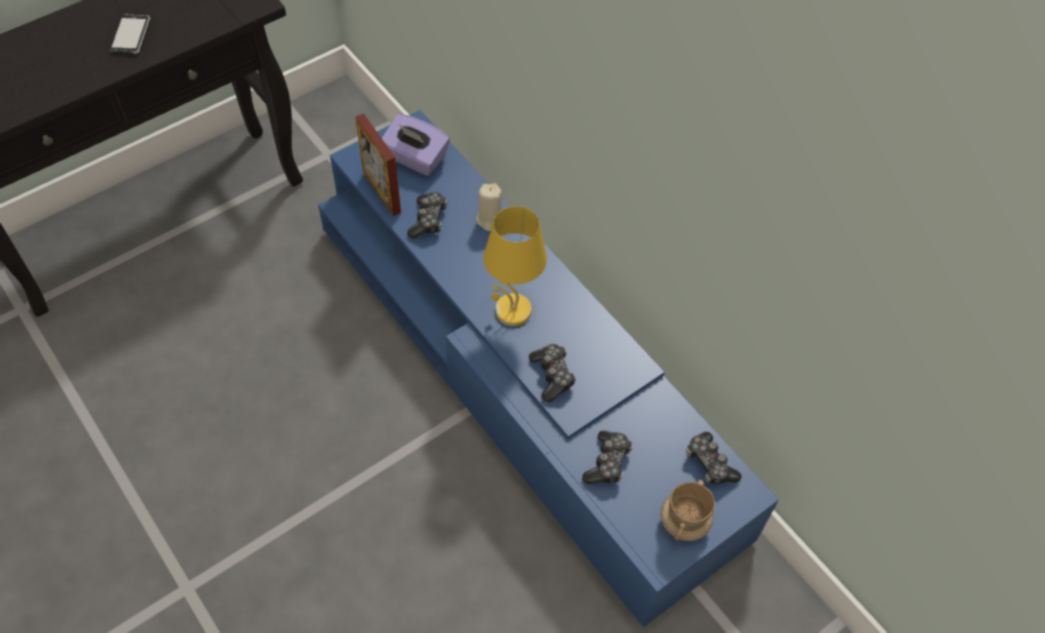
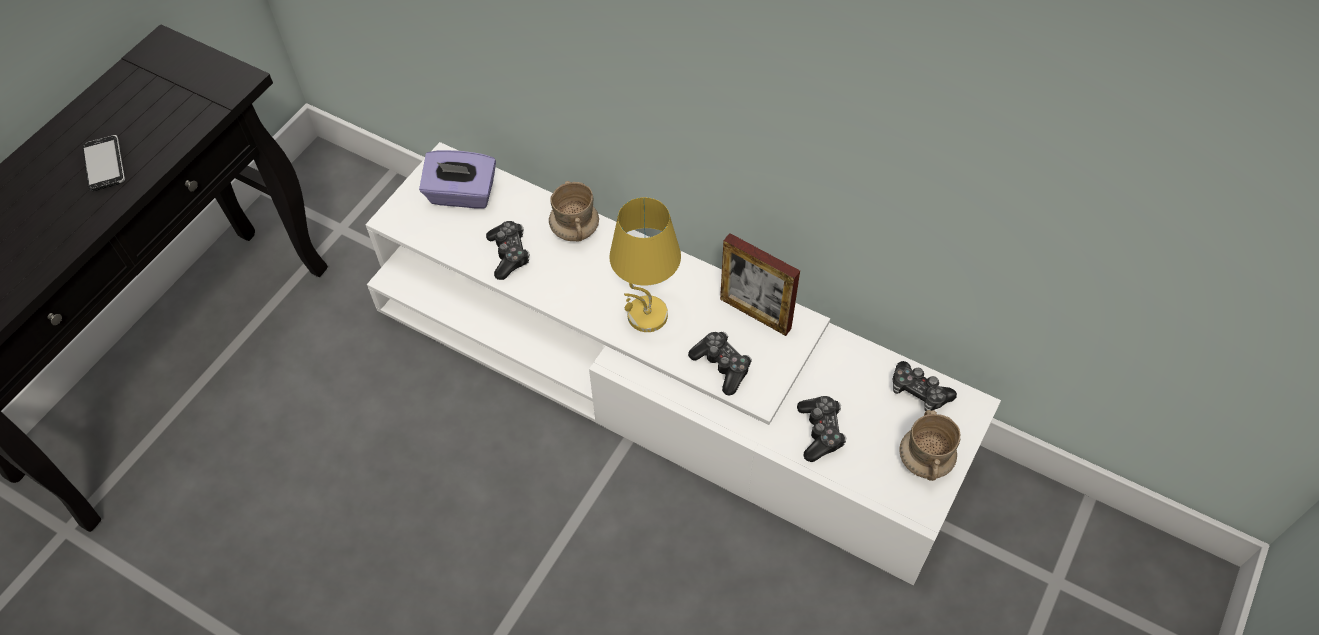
camera: 20 degrees left, 0 degrees up
blue tv stand [318,110,779,627] -> white tv stand [365,142,1001,585]
picture frame [355,113,401,216] -> picture frame moved to [720,233,800,336]
beige candle [476,183,502,231] -> beige mug [549,181,599,242]

